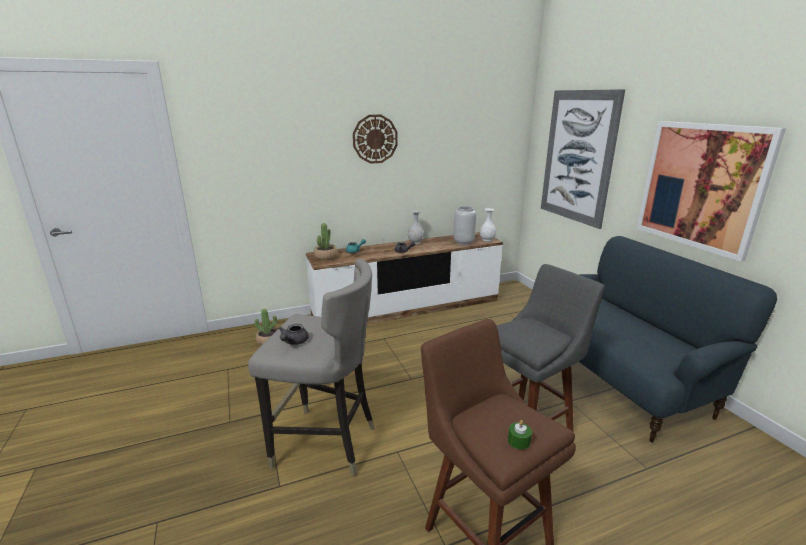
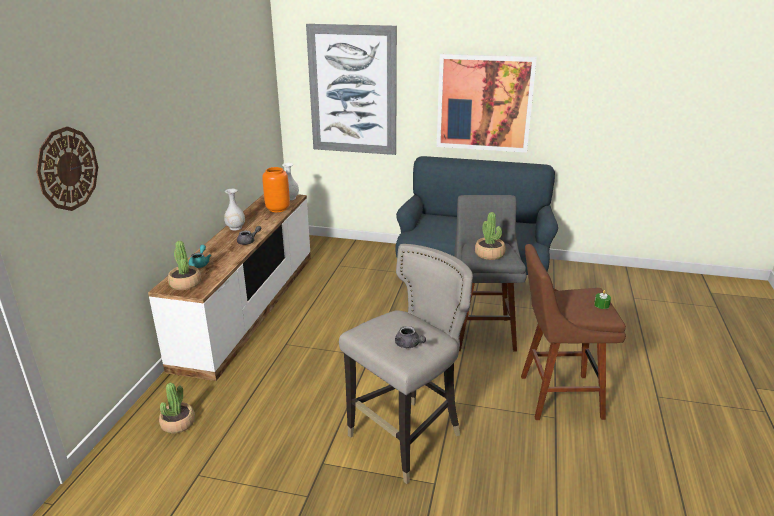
camera: 55 degrees left, 5 degrees up
wall clock [353,115,398,164] -> wall clock moved to [36,126,98,211]
grey vase [454,206,476,245] -> orange vase [262,167,290,212]
none -> potted plant [475,212,506,260]

